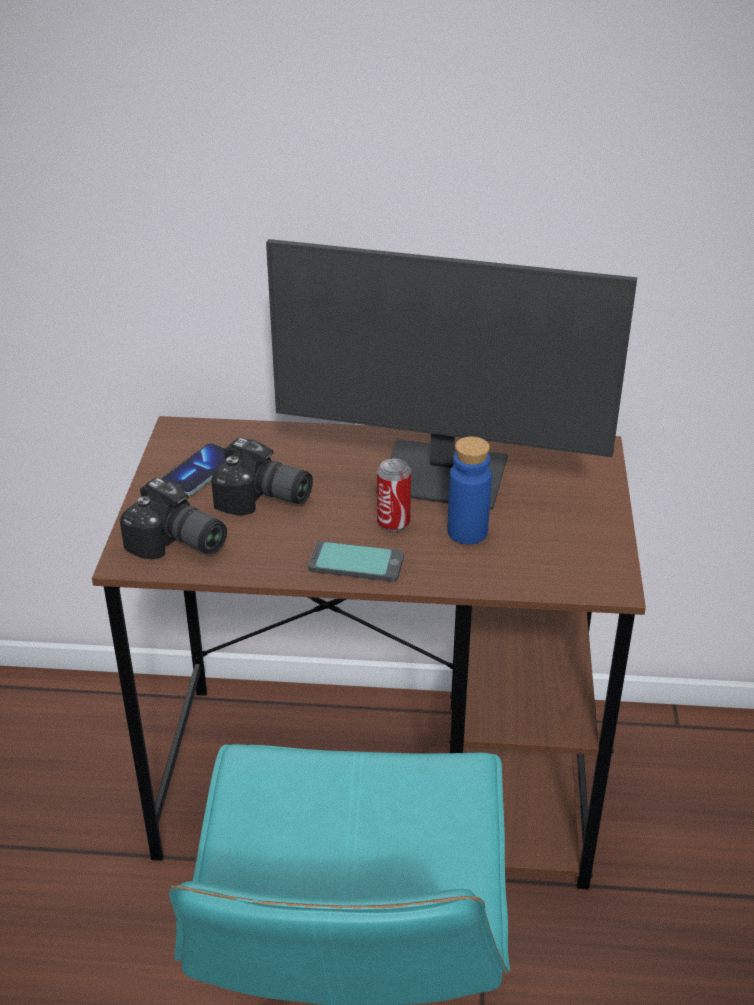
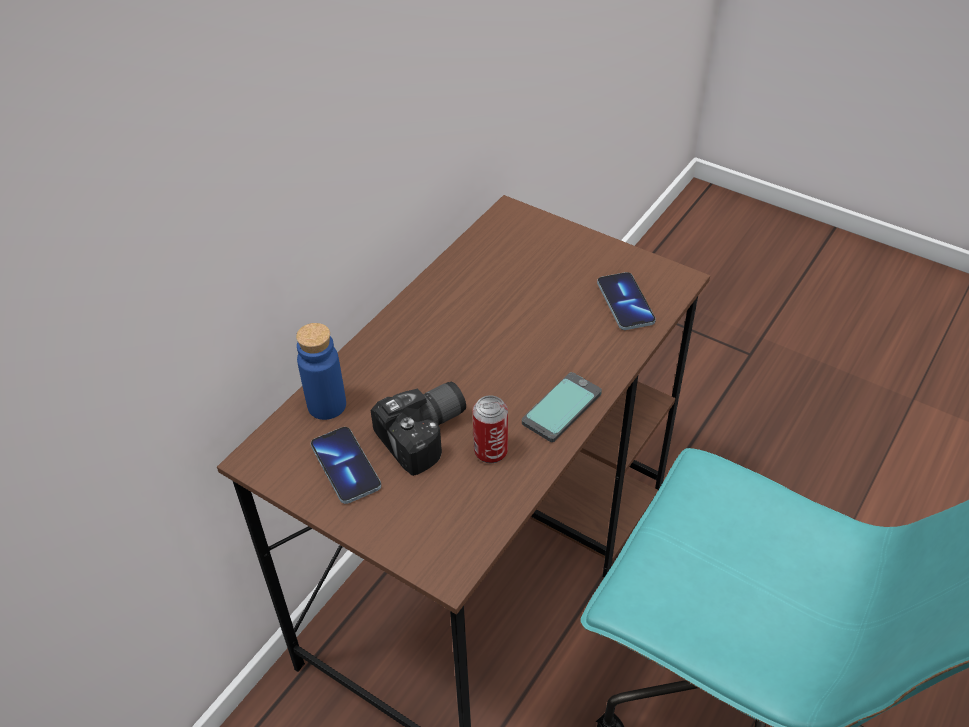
camera: 60 degrees left, 10 degrees up
camera [120,478,227,559] -> none
monitor [266,239,637,510] -> none
can [377,459,411,532] -> can moved to [473,395,508,464]
blue bottle [447,436,492,544] -> blue bottle moved to [296,323,346,420]
none -> phone [597,272,656,330]

